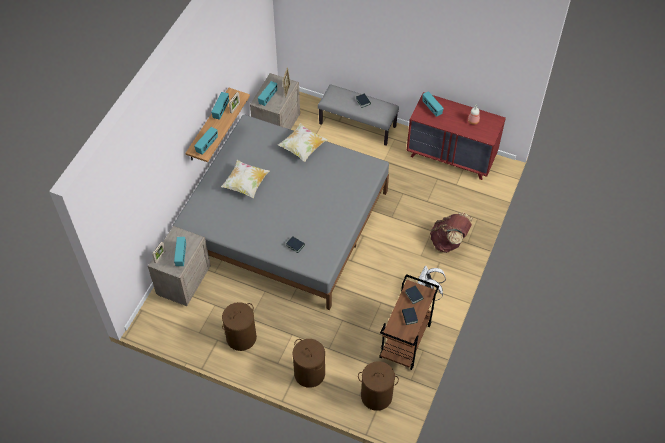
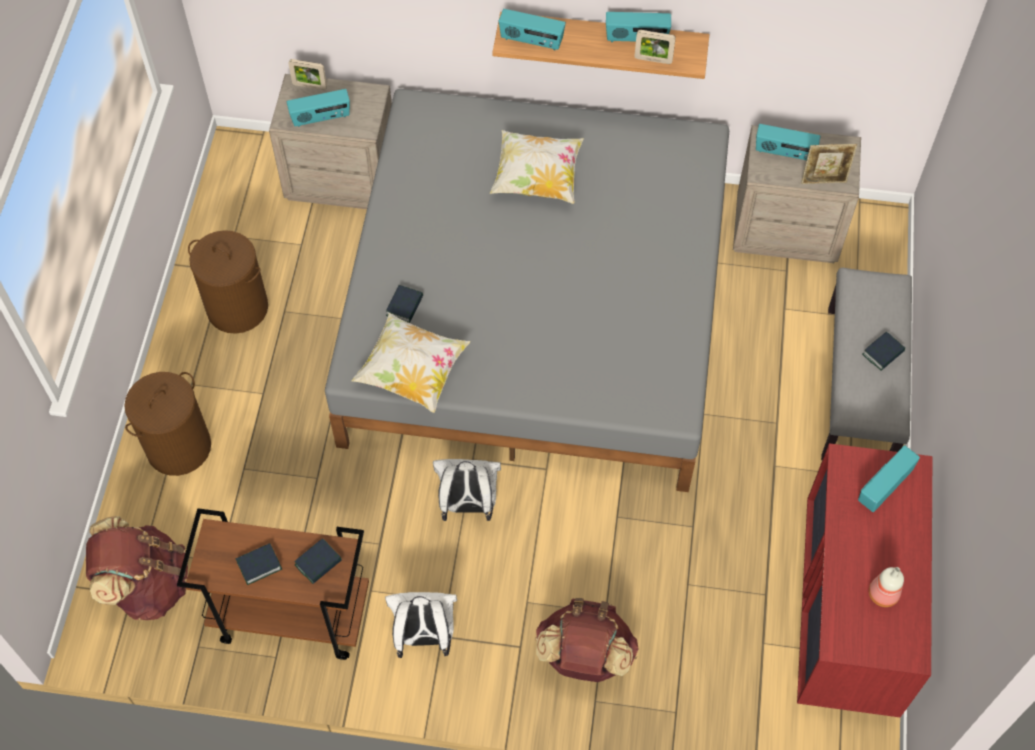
camera: 75 degrees right, 5 degrees up
pillow [278,123,328,162] -> pillow moved to [351,313,470,413]
brown laundry basket [358,361,399,411] -> brown backpack [86,516,188,621]
none -> white backpack [433,459,501,521]

